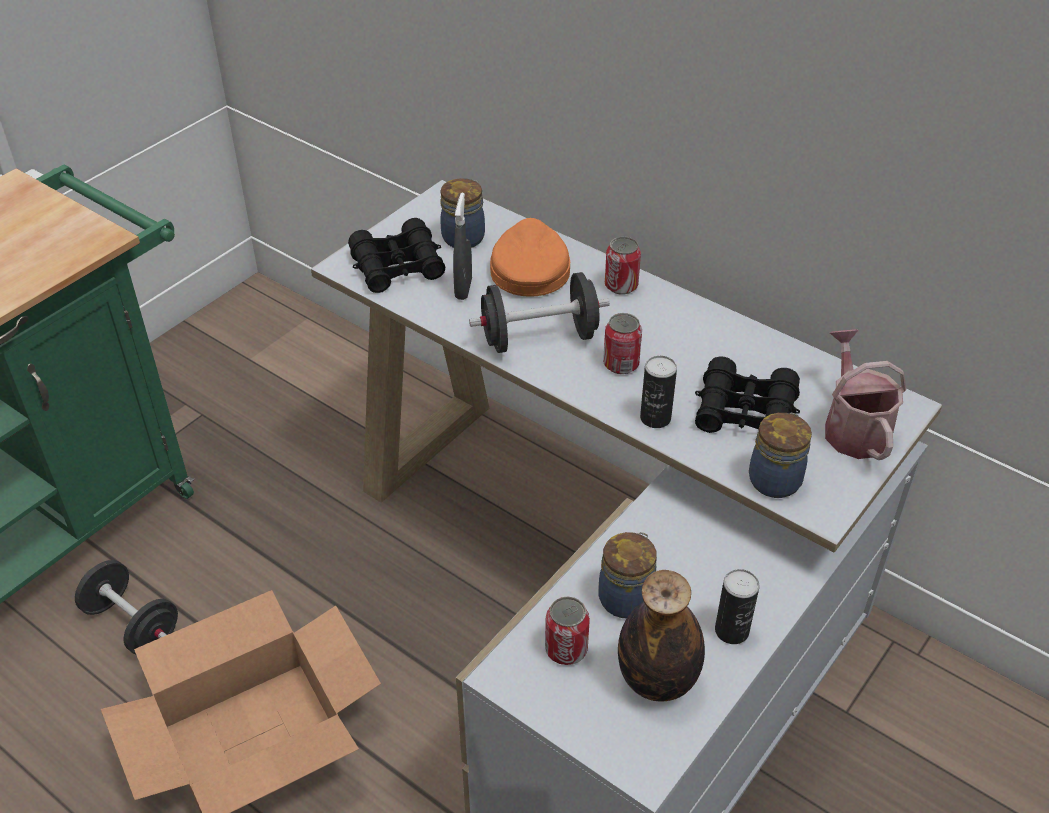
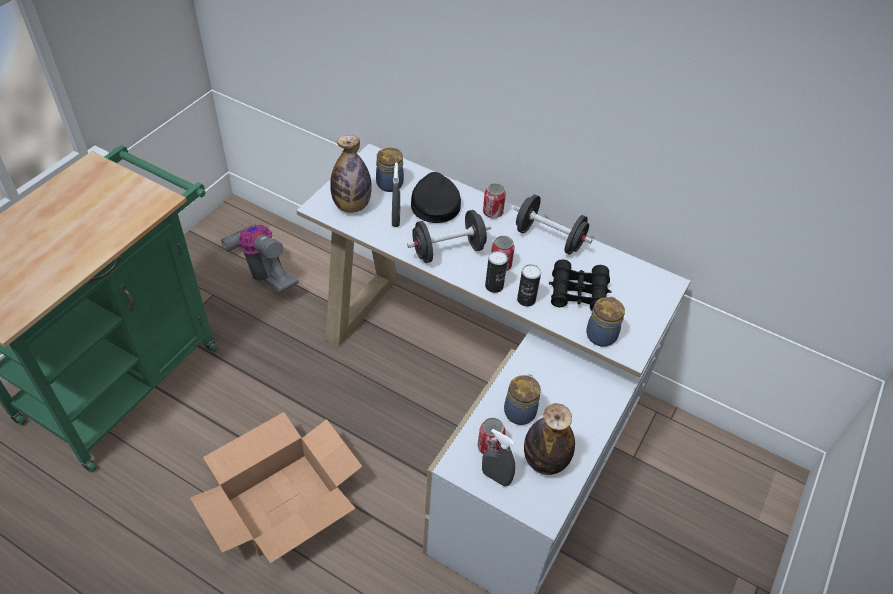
camera: 10 degrees left, 5 degrees up
black dumbbell [75,560,178,654] -> black dumbbell moved to [514,194,592,255]
black binoculars [348,218,445,293] -> bottle [330,135,372,213]
orange cap [490,218,570,297] -> black cap [411,172,461,223]
can [715,569,759,644] -> can moved to [485,251,508,293]
watering can [825,329,906,460] -> none
none -> vacuum cleaner [221,225,299,293]
none -> grey spray bottle [482,429,515,487]

